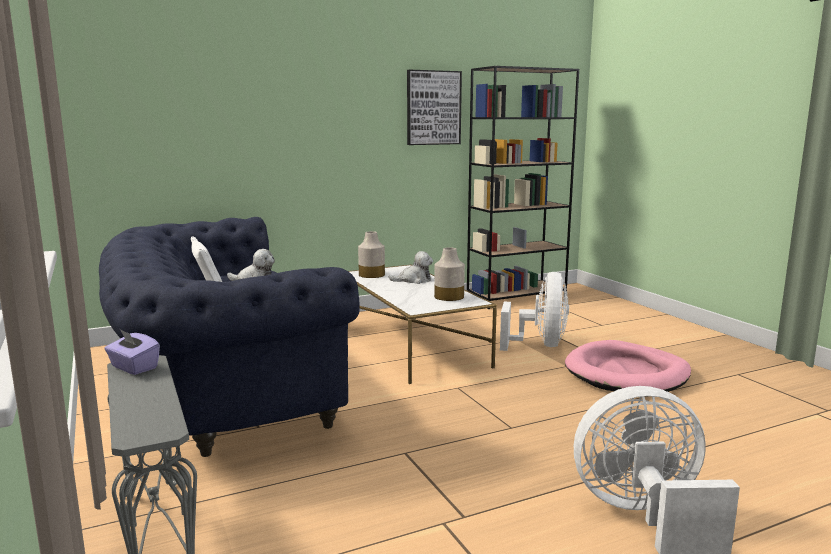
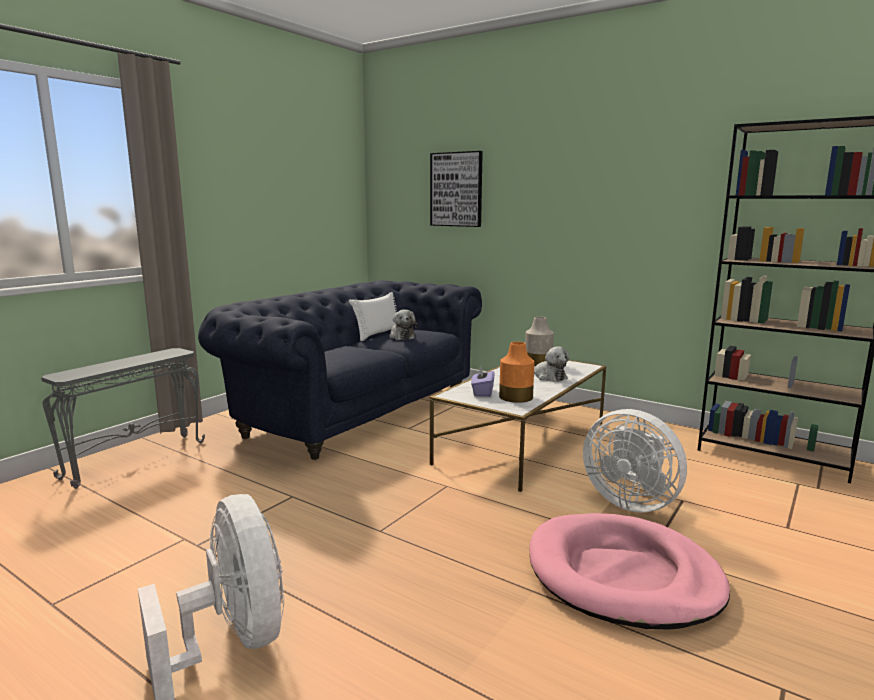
camera: 60 degrees right, 0 degrees up
purple tissue box [104,329,160,375] -> purple tissue box moved to [471,365,495,397]
picture [407,70,462,145] -> picture moved to [430,151,483,227]
beige vase [434,247,465,301] -> orange vase [499,342,534,403]
white fan [500,272,569,351] -> white fan turned 60 degrees clockwise [583,409,687,513]

